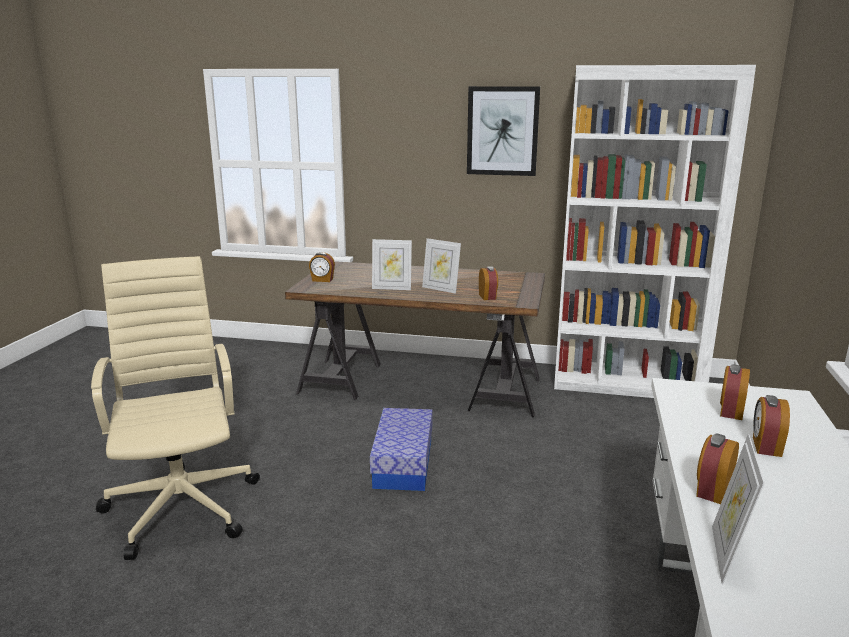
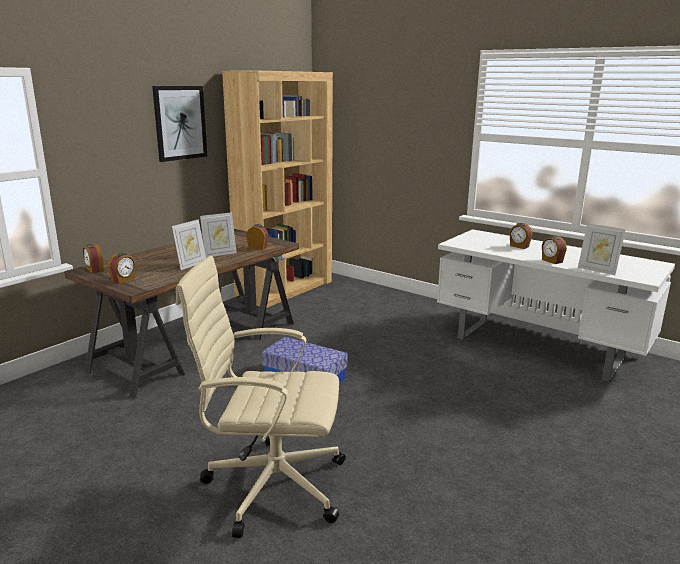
camera: 65 degrees left, 0 degrees up
white bookcase [554,65,756,398] -> brown bookcase [222,71,333,308]
alarm clock [720,364,750,420] -> alarm clock moved to [83,244,104,274]

